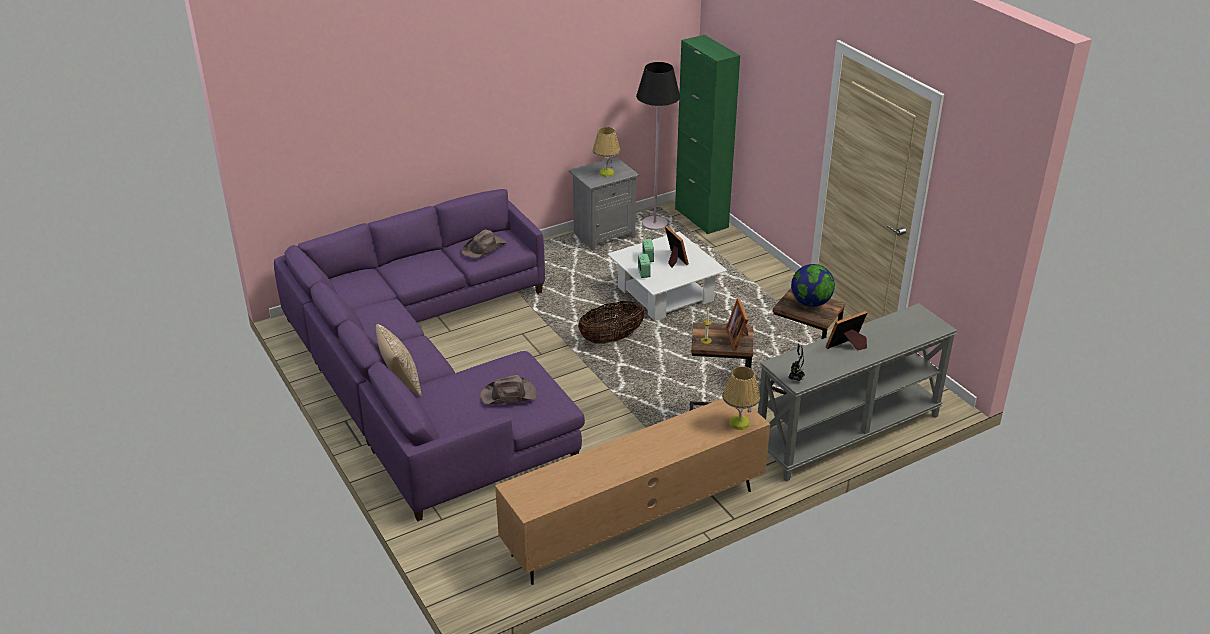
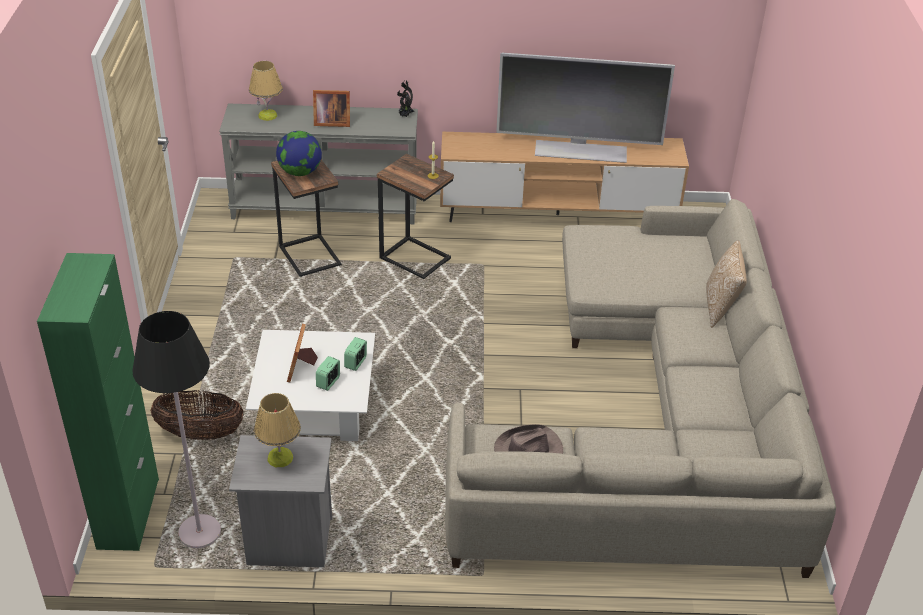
camera: 150 degrees left, 5 degrees up
purple sofa [274,189,585,521] -> beige sofa [445,199,836,578]
brown hat [480,375,537,404] -> none
basket [578,301,645,343] -> basket moved to [150,390,243,440]
table lamp [722,366,760,430] -> table lamp moved to [249,61,283,121]
picture frame [726,298,748,350] -> none
none -> television [496,53,675,163]

